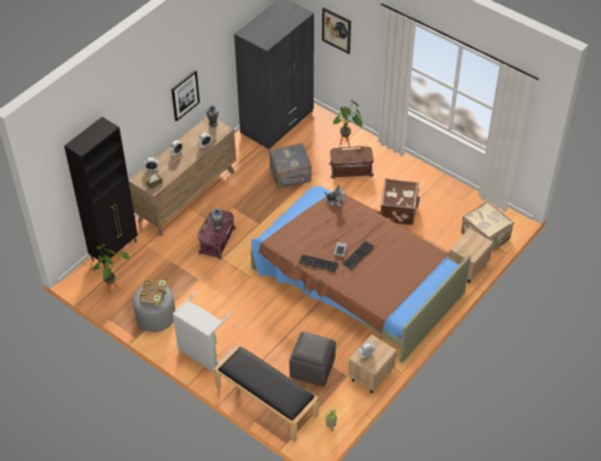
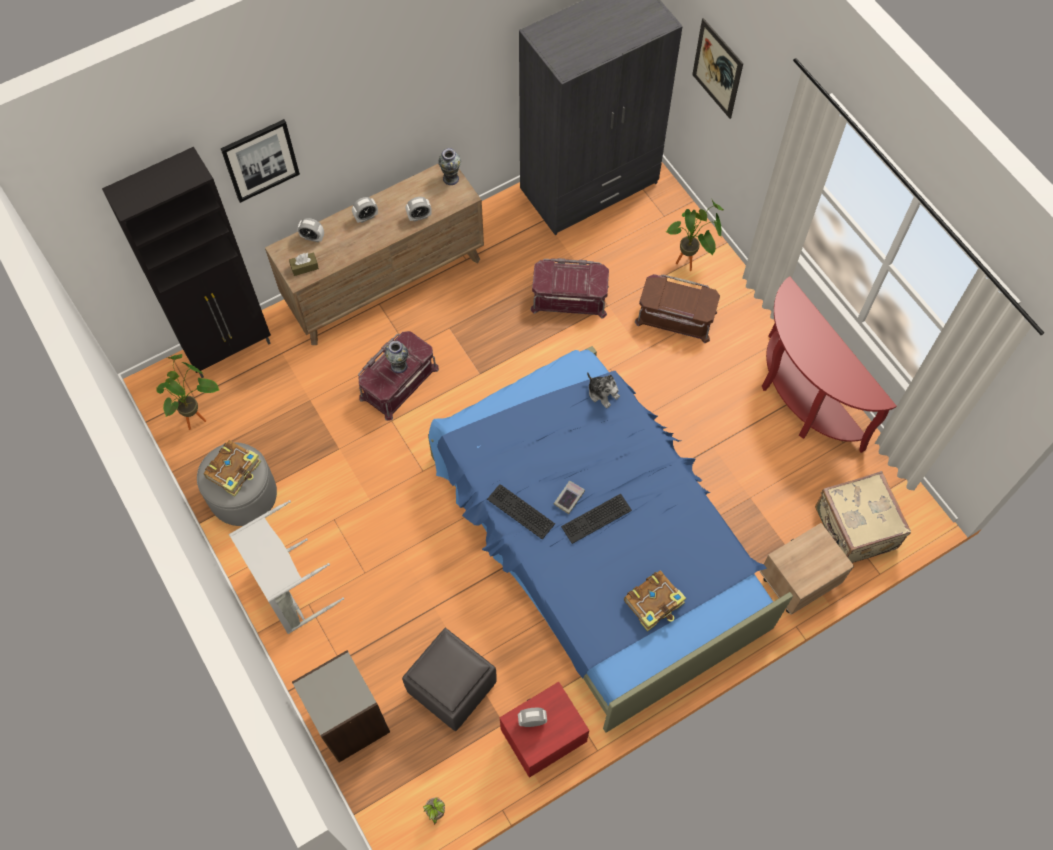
camera: 20 degrees right, 15 degrees up
picture [171,70,200,121] -> picture moved to [221,119,300,203]
black bench [214,344,319,442] -> grey bookcase [292,650,390,762]
brown bed [251,186,471,363] -> blue bed [428,346,793,733]
grey suitcase [269,143,312,189] -> red storage box [530,258,609,318]
beige nightstand [348,334,397,393] -> red nightstand [499,682,589,778]
brown suitcase [380,179,420,225] -> none
none -> book [624,570,686,632]
none -> red console table [762,276,896,453]

